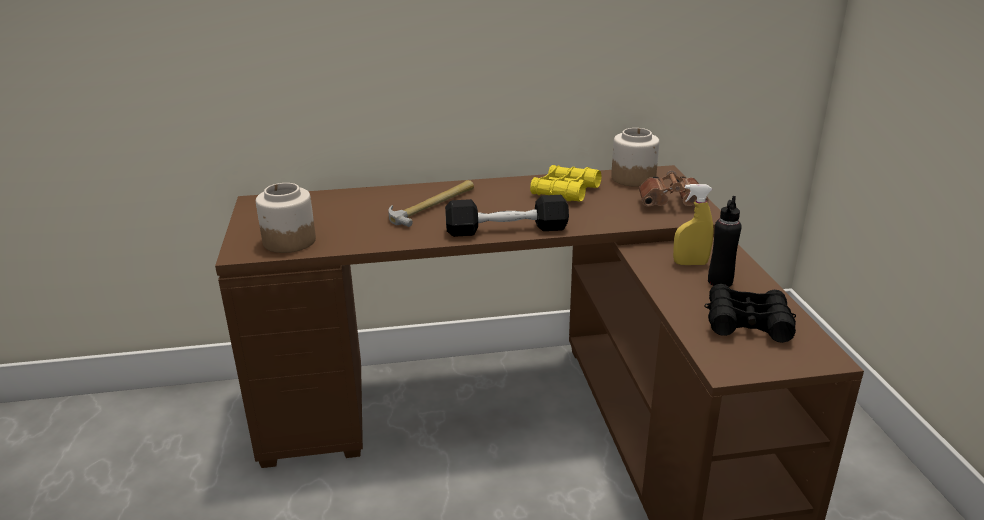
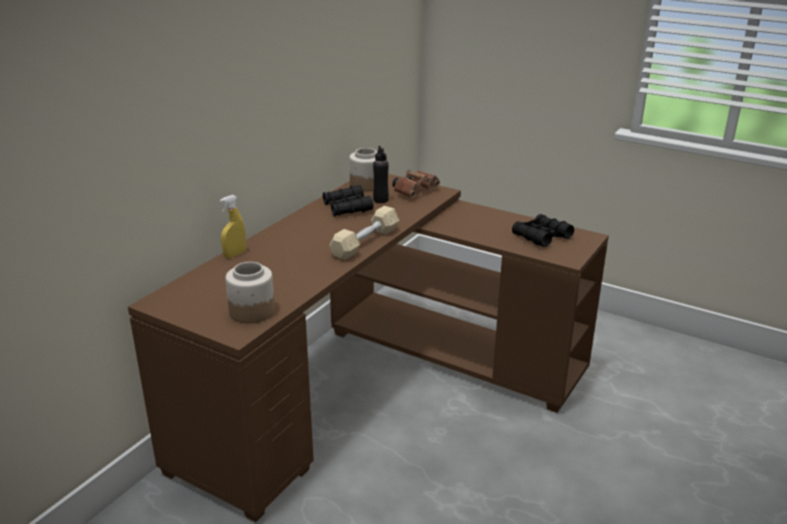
camera: 50 degrees left, 0 degrees up
hammer [389,180,474,227] -> none
black dumbbell [445,195,569,237] -> beige dumbbell [330,206,399,260]
yellow binoculars [530,165,602,202] -> black binoculars [323,185,373,217]
yellow spray bottle [673,184,713,265] -> yellow spray bottle moved to [220,195,246,258]
black bottle [708,196,742,287] -> black bottle moved to [373,146,389,203]

